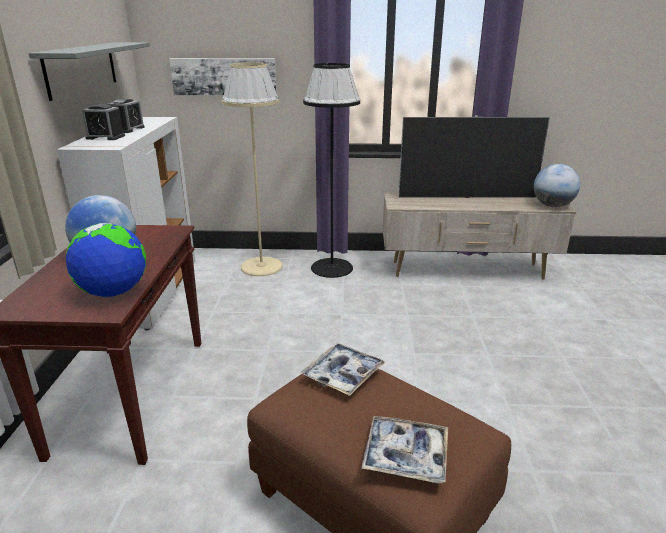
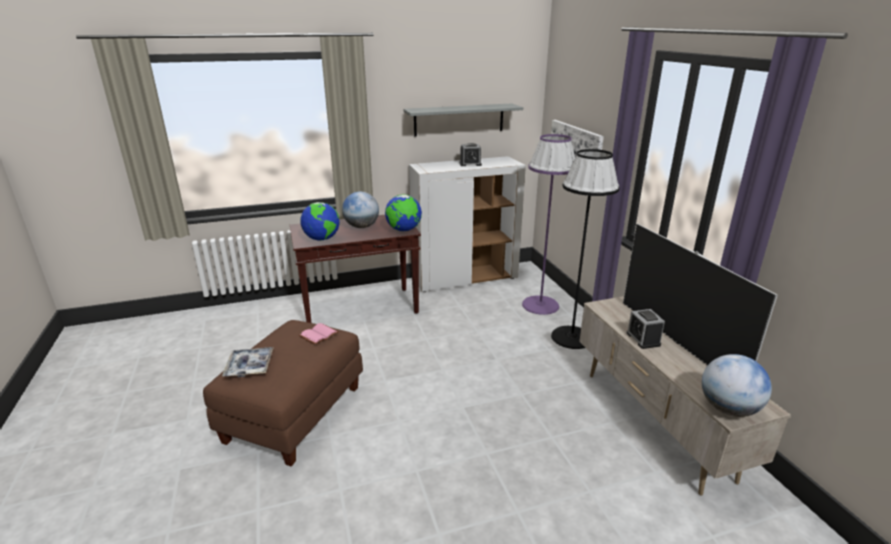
camera: 70 degrees right, 0 degrees up
alarm clock [82,104,125,140] -> alarm clock moved to [626,309,665,349]
beige floor lamp [222,63,283,276] -> purple floor lamp [522,134,575,315]
tray [301,343,386,396] -> pink book [299,323,339,345]
none -> globe [385,194,422,231]

